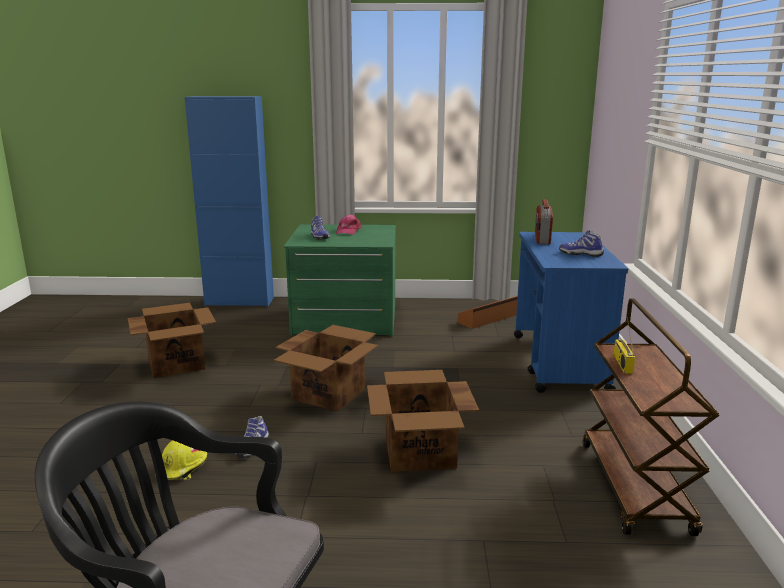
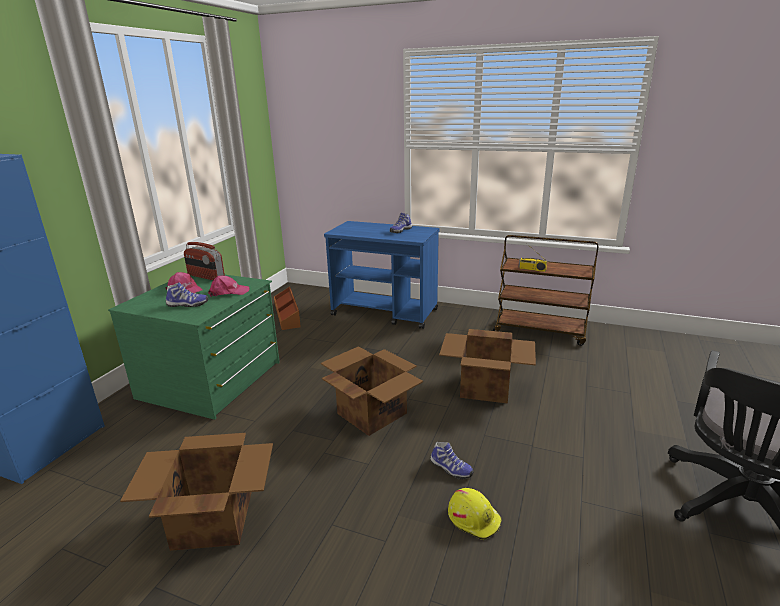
camera: 70 degrees left, 5 degrees up
radio [535,199,553,245] -> radio moved to [184,242,225,280]
none -> pink cap [208,276,250,297]

